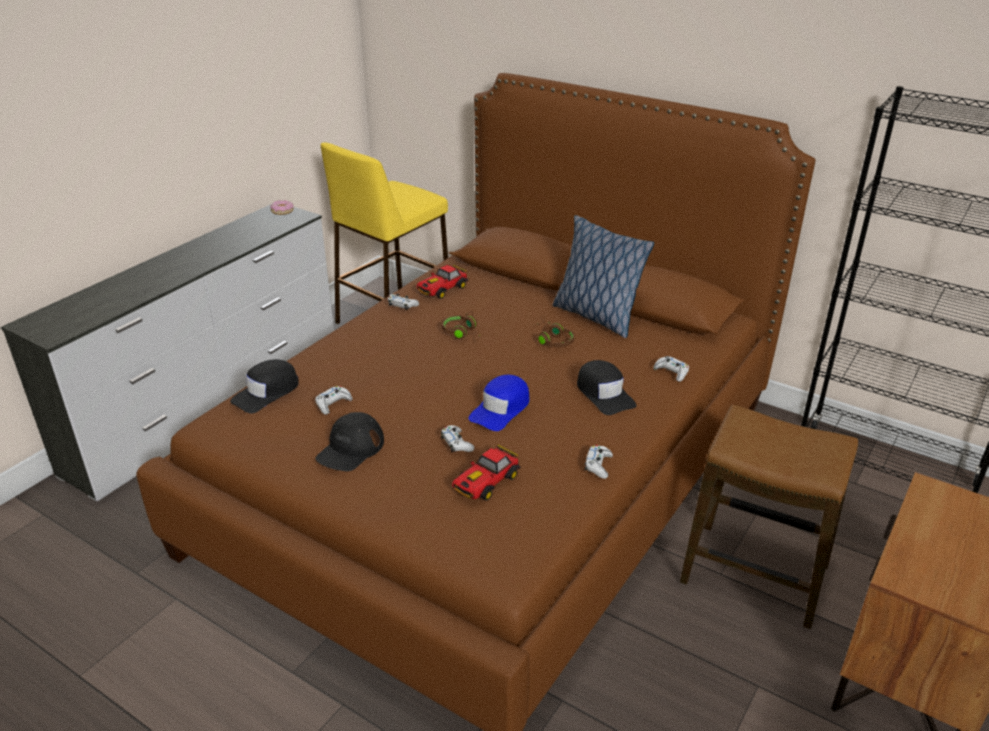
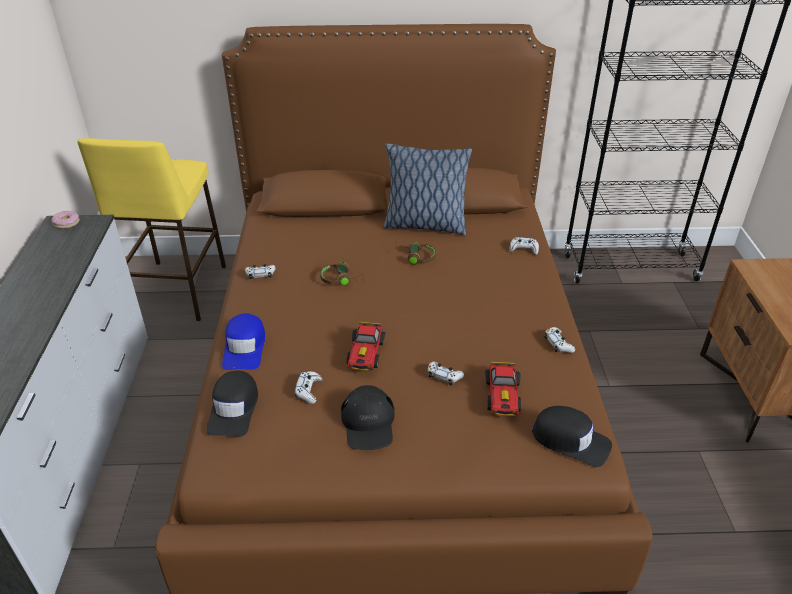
camera: 35 degrees left, 5 degrees up
toy car [417,265,468,299] -> toy car moved to [346,321,386,371]
blue cap [468,375,529,431] -> blue cap moved to [222,313,265,370]
black cap [577,360,637,415] -> black cap moved to [532,406,612,467]
stool [680,404,858,629] -> none

